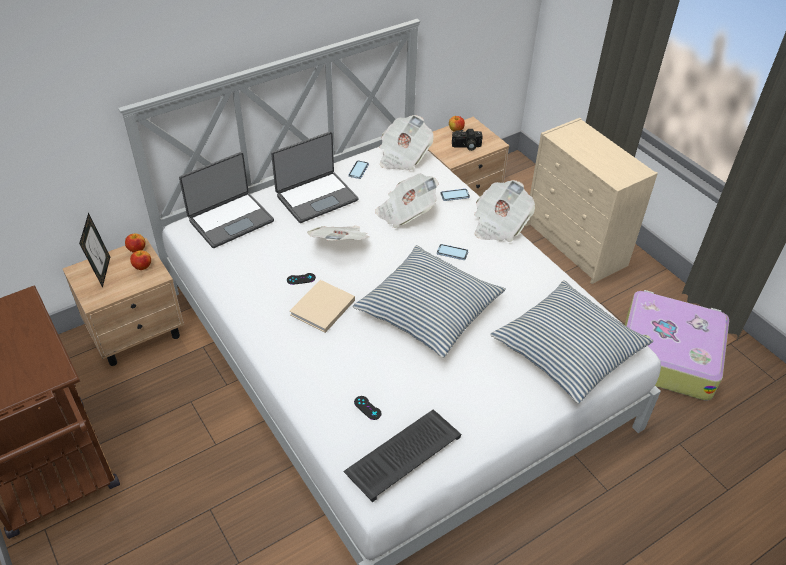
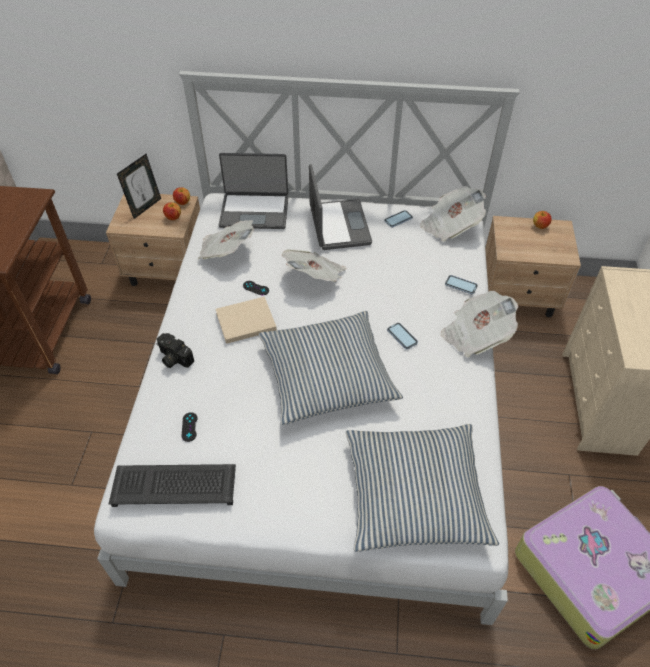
camera: 40 degrees right, 5 degrees up
laptop [271,132,358,223] -> laptop turned 105 degrees counterclockwise [309,164,372,250]
newspaper [375,173,439,228] -> newspaper moved to [198,220,254,259]
camera [452,129,483,151] -> camera moved to [156,333,194,368]

